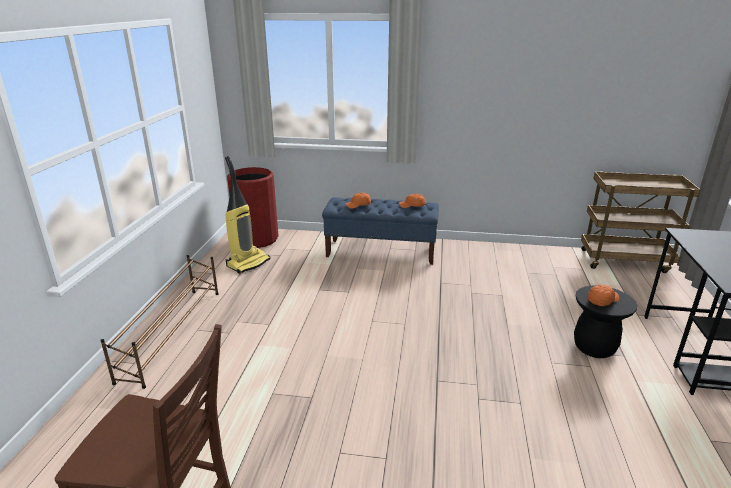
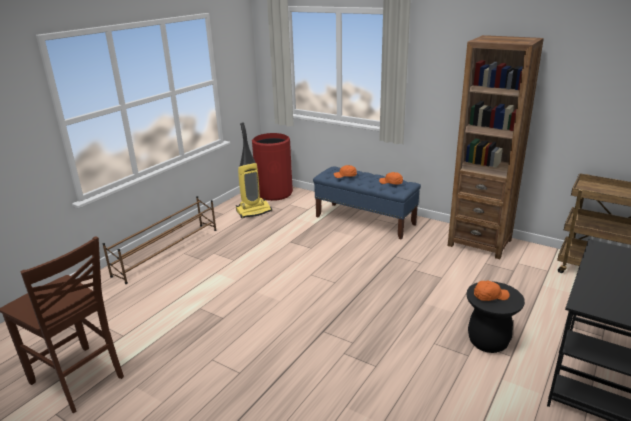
camera: 25 degrees right, 0 degrees up
none -> brown bookcase [448,35,544,259]

